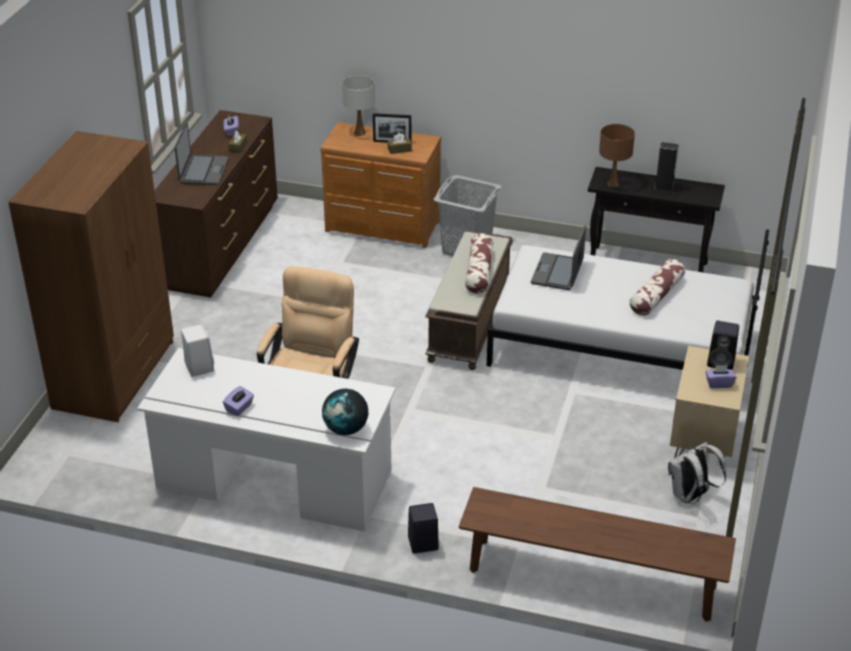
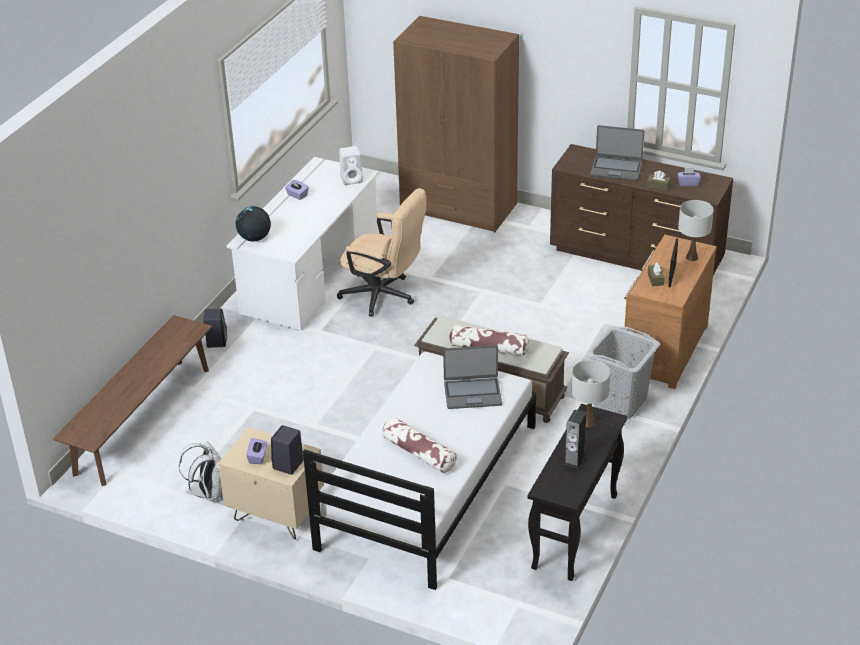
camera: 100 degrees right, 0 degrees up
laptop [531,225,586,290] -> laptop turned 150 degrees clockwise [443,345,502,409]
brown table lamp [599,124,635,187] -> white table lamp [571,360,610,427]

